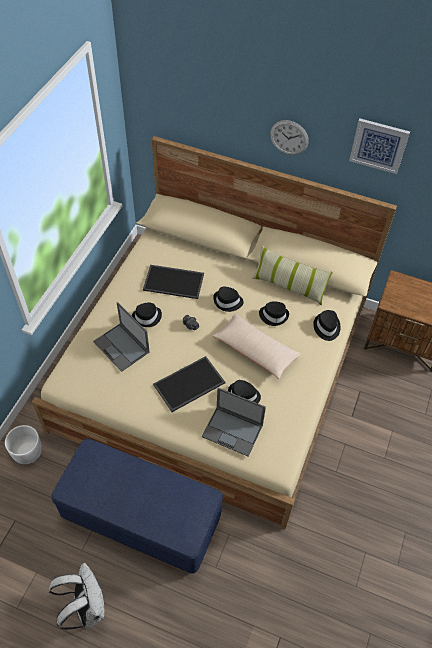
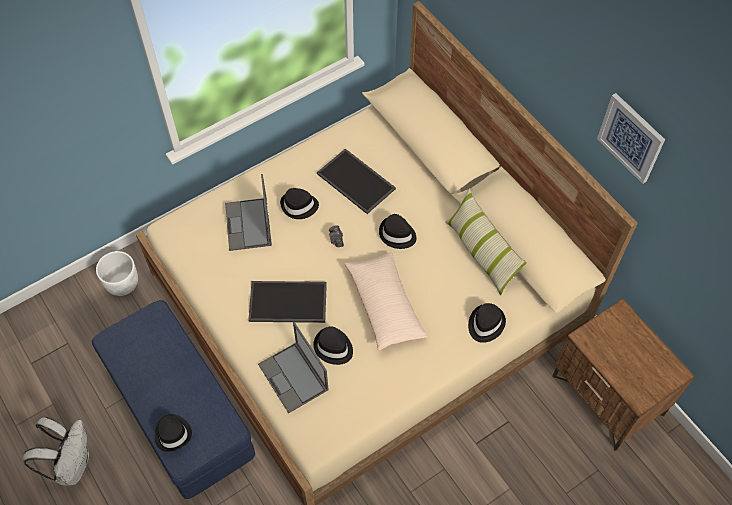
camera: 35 degrees right, 5 degrees up
black hat [259,301,289,326] -> black hat moved to [155,414,192,452]
wall clock [270,120,309,155] -> none

